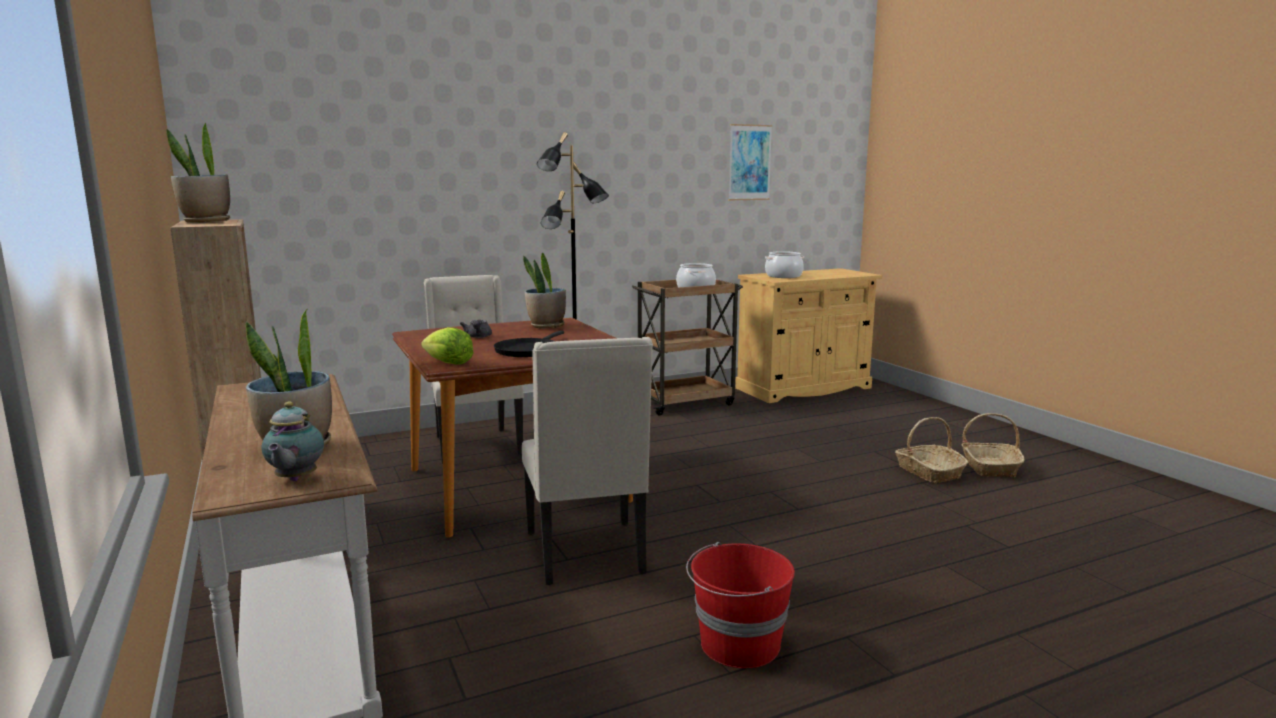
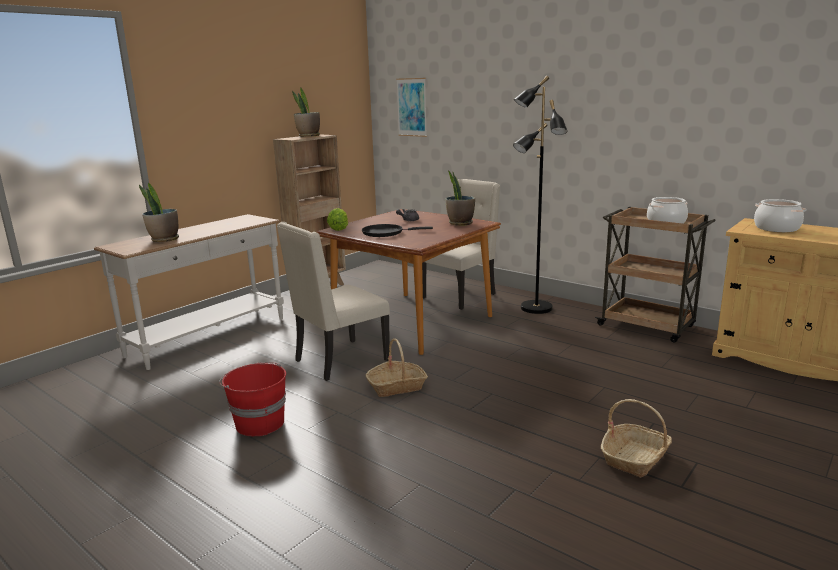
camera: 65 degrees right, 5 degrees up
teapot [262,401,324,481] -> none
picture [728,124,772,200] -> picture moved to [396,78,427,137]
basket [961,413,1025,477] -> basket moved to [366,338,428,397]

